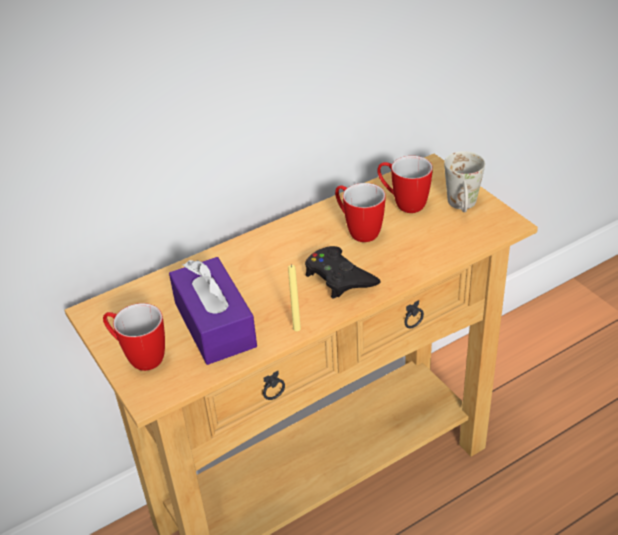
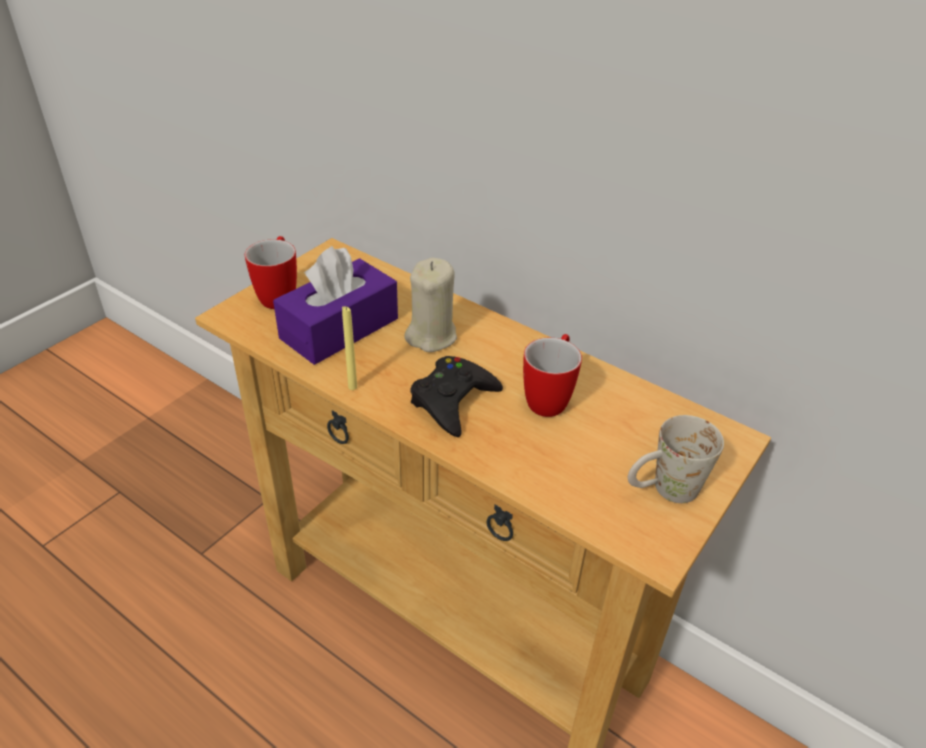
camera: 65 degrees right, 0 degrees up
mug [377,156,433,213] -> none
none -> beige candle [405,258,457,352]

